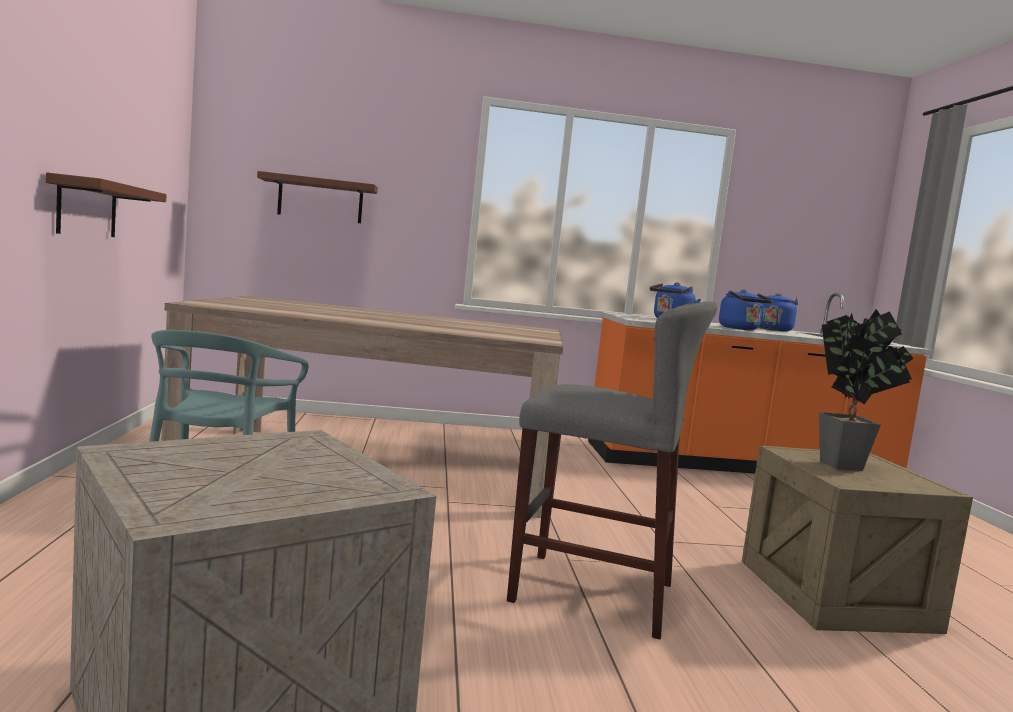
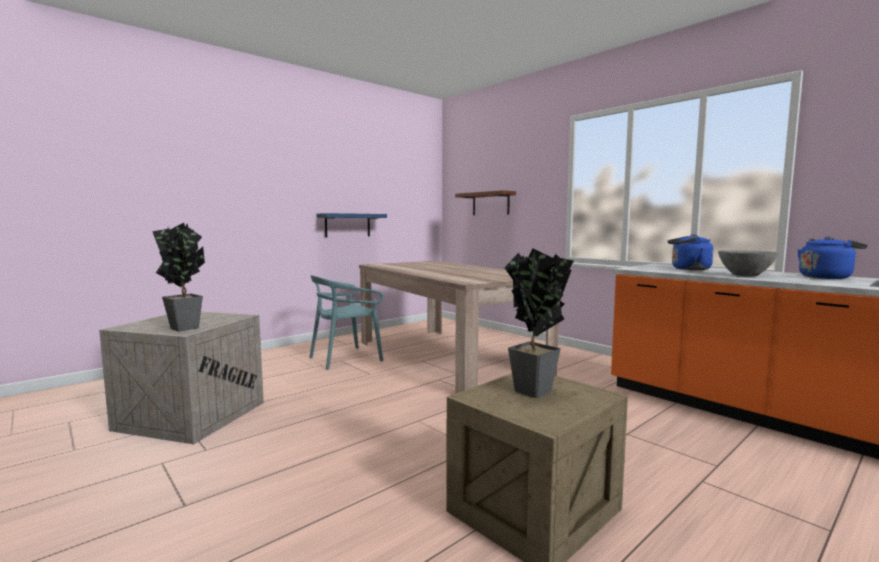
camera: 55 degrees right, 0 degrees up
brown shelf [46,172,166,237] -> blue shelf [316,213,387,237]
grey stool [507,301,718,639] -> none
blue kettle [719,289,772,330] -> grey bowl [718,250,778,277]
none -> potted plant [152,223,205,332]

